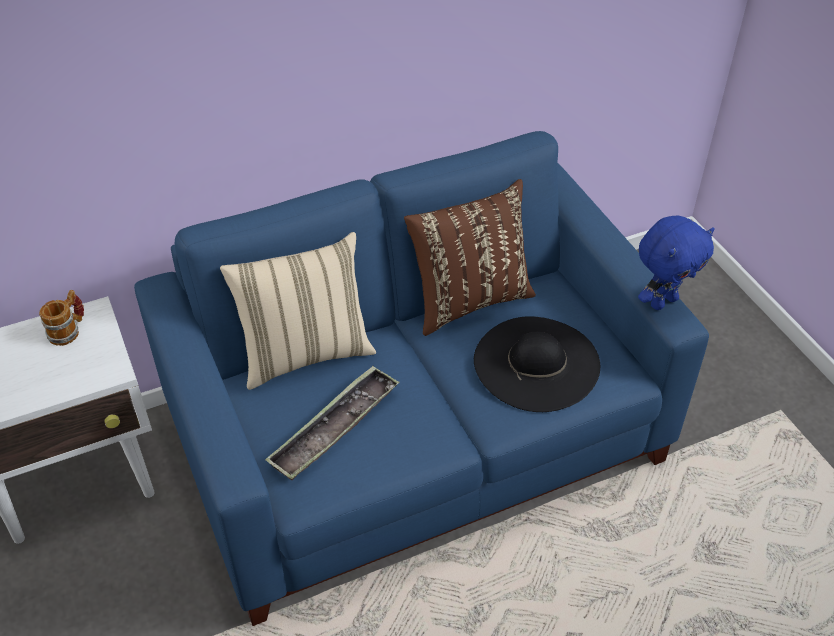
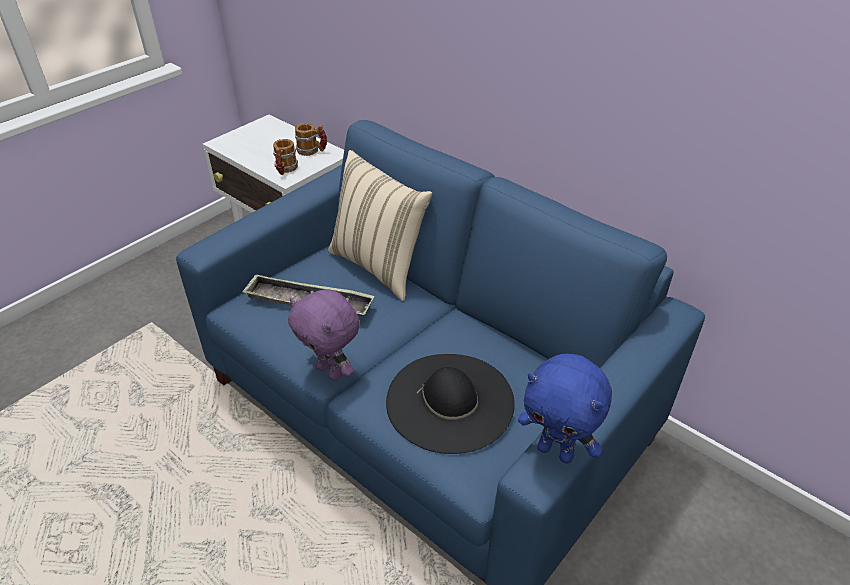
camera: 65 degrees right, 5 degrees down
brown pillow [404,179,536,336] -> none
none -> mug [273,139,298,175]
none -> purple plush toy [288,289,360,381]

